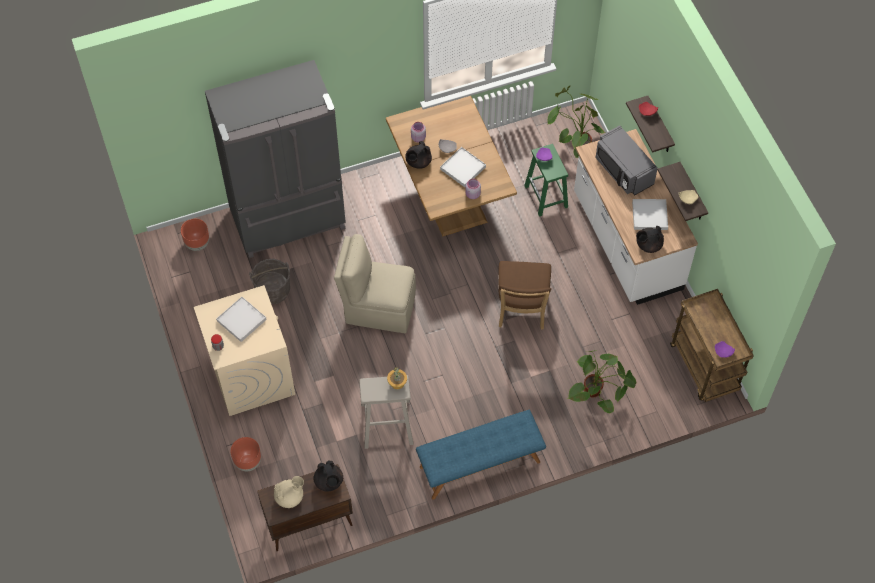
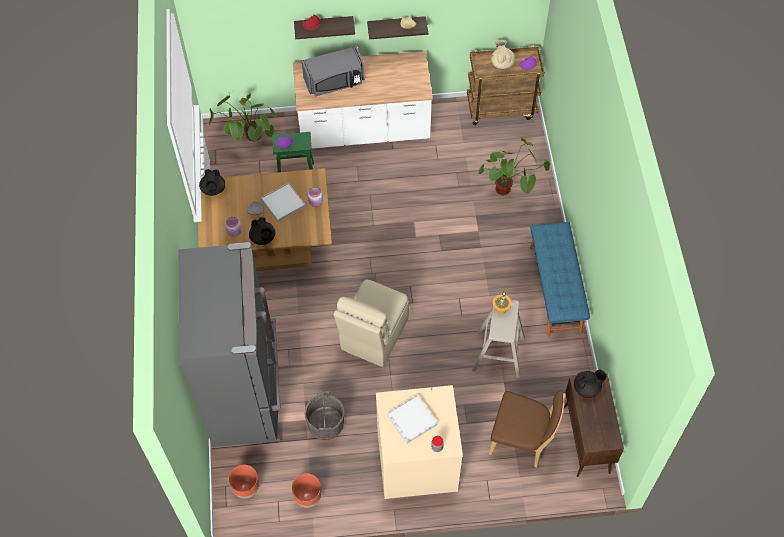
camera: 75 degrees left, 0 degrees up
brown planter [230,437,261,471] -> brown planter moved to [292,474,322,508]
beige teapot [274,476,304,508] -> beige teapot moved to [491,40,515,69]
brown chair [498,261,551,330] -> brown chair moved to [489,390,566,468]
white tray [632,199,668,230] -> none
black teapot [636,226,664,253] -> black teapot moved to [199,169,225,196]

